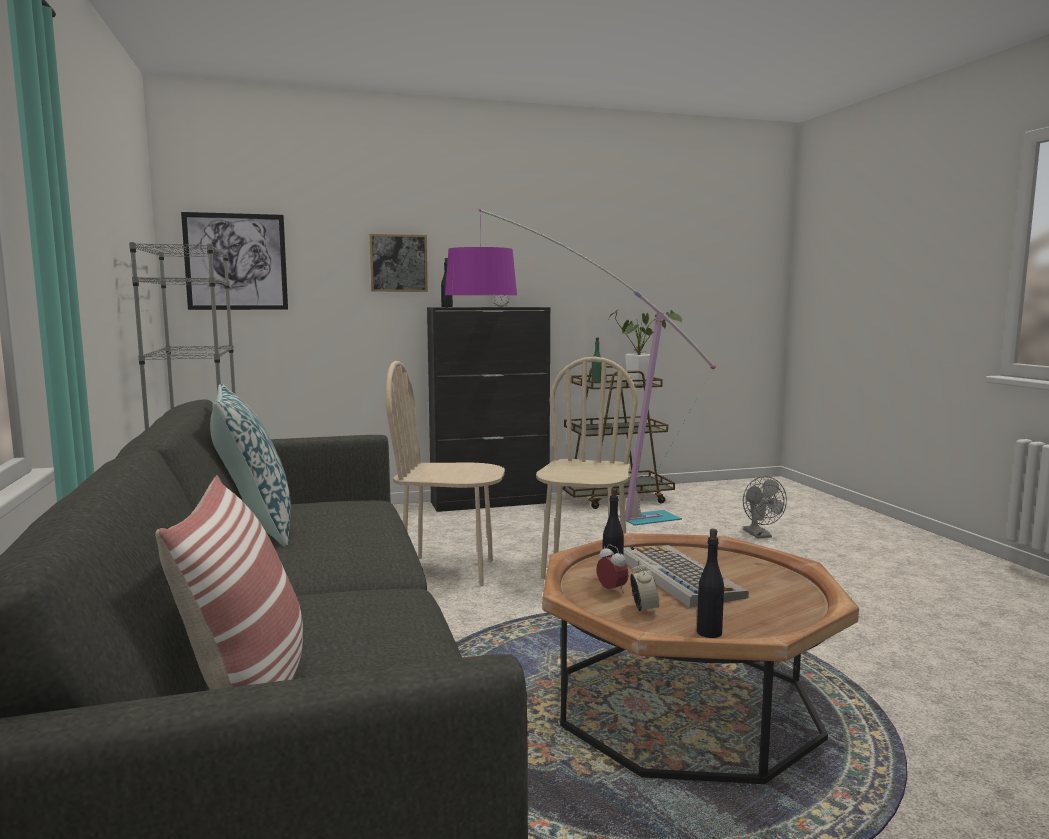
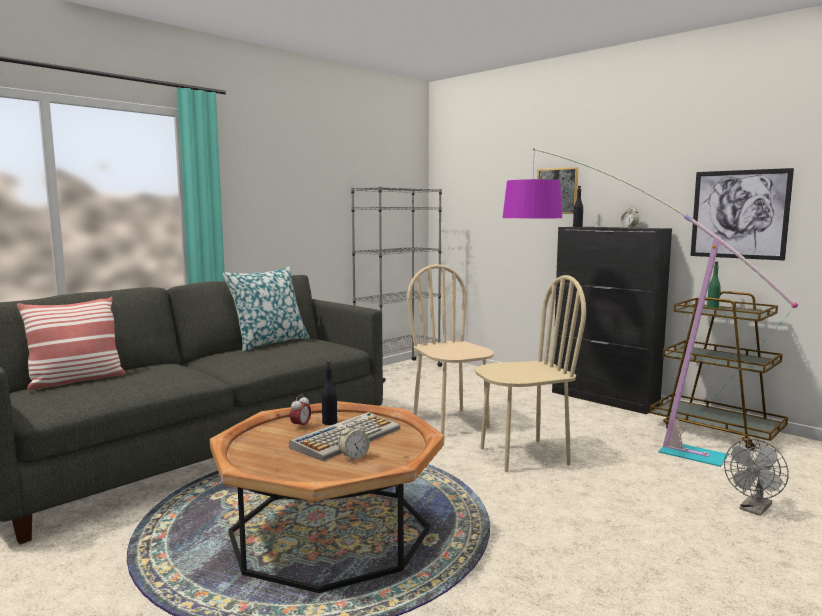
camera: 60 degrees right, 0 degrees up
picture [181,212,288,310] -> picture moved to [690,168,794,260]
potted plant [608,309,682,385] -> none
alarm clock [631,560,659,614] -> alarm clock moved to [339,421,370,461]
black bottle [697,529,724,638] -> none

